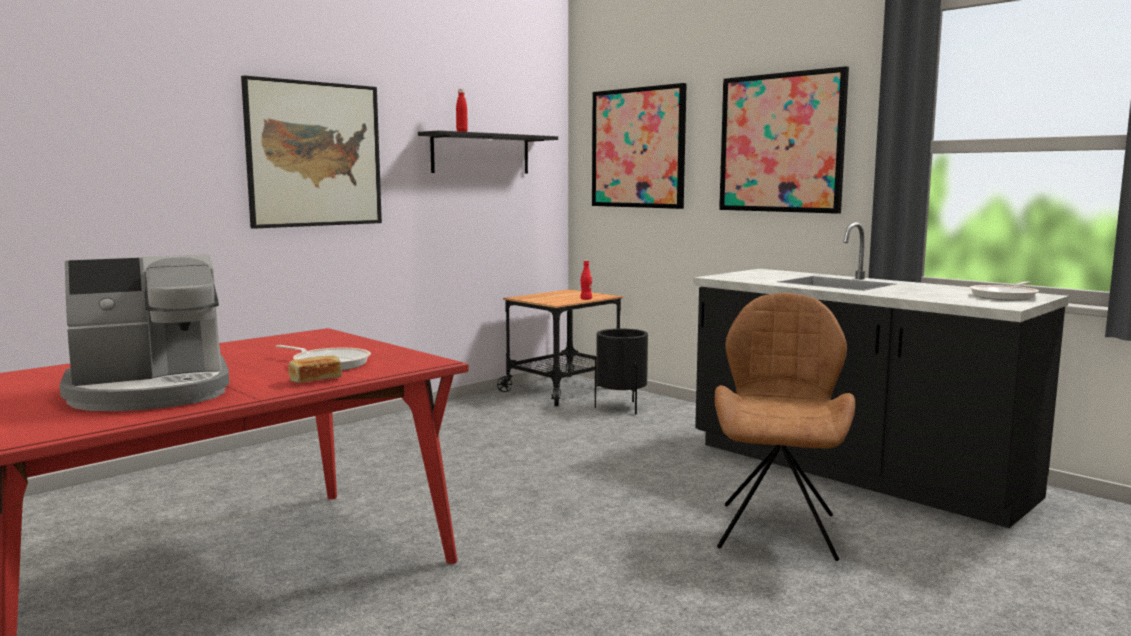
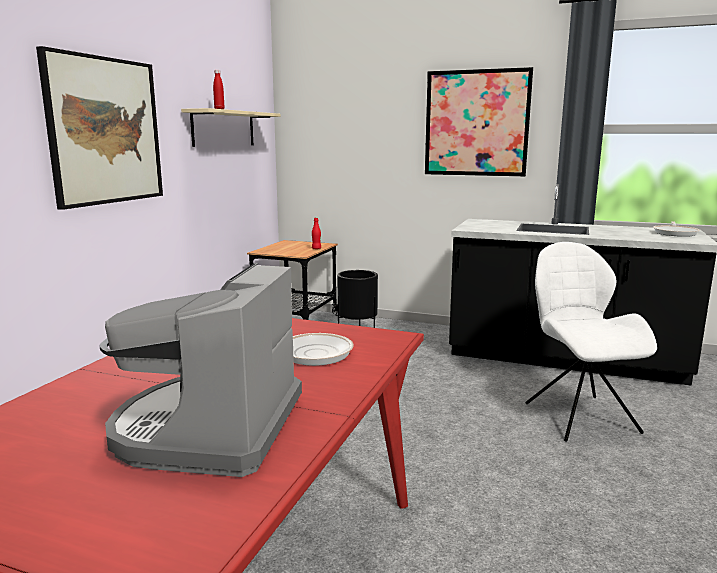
camera: 25 degrees left, 5 degrees up
coffee machine [59,254,229,411] -> coffee machine turned 150 degrees clockwise [100,263,302,477]
bread [289,356,342,383] -> none
black shelf [418,130,558,173] -> beige shelf [181,108,281,147]
picture [592,83,687,209] -> none
brown chair [714,293,855,561] -> white chair [525,242,657,441]

